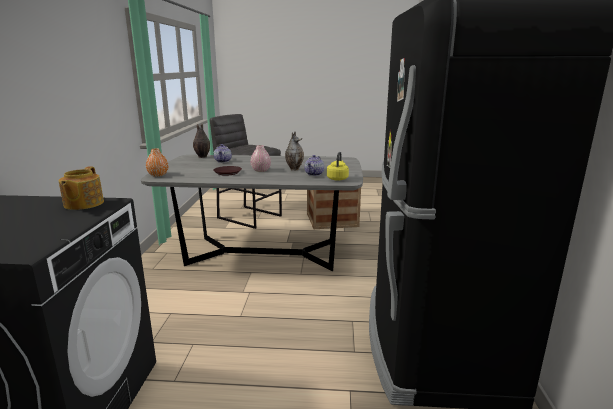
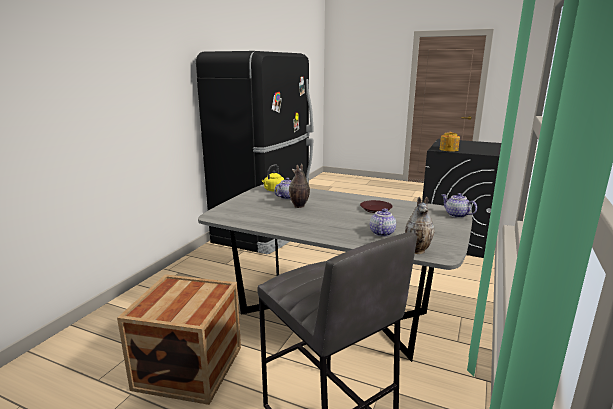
camera: 160 degrees left, 0 degrees up
orange vase [146,148,168,177] -> teapot [442,193,477,218]
pink vase [250,145,271,172] -> none

